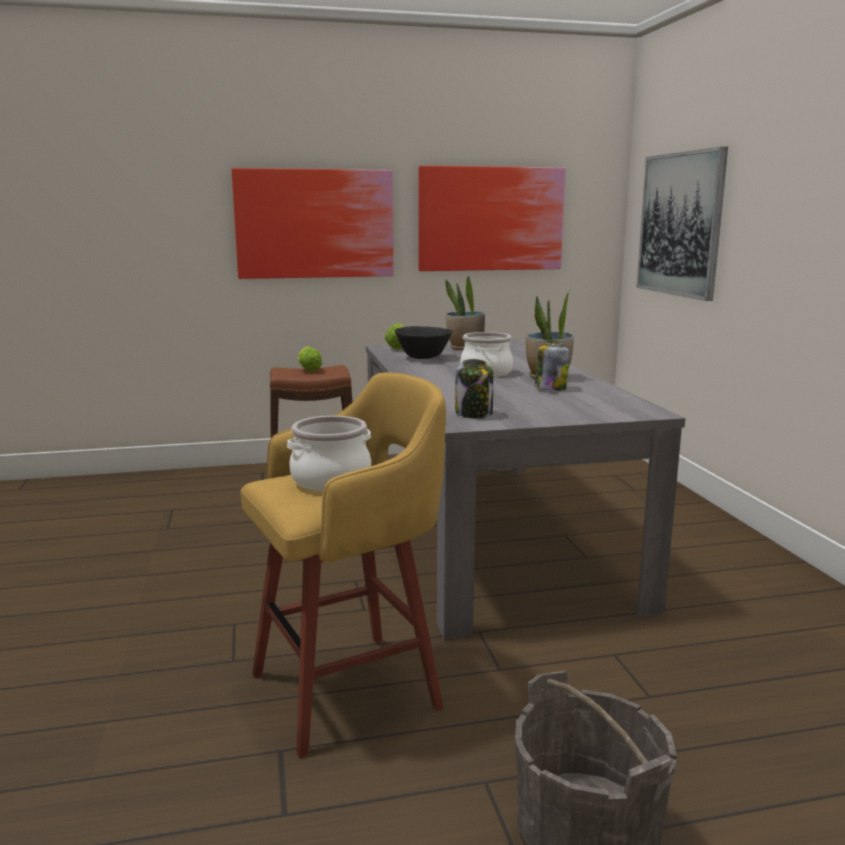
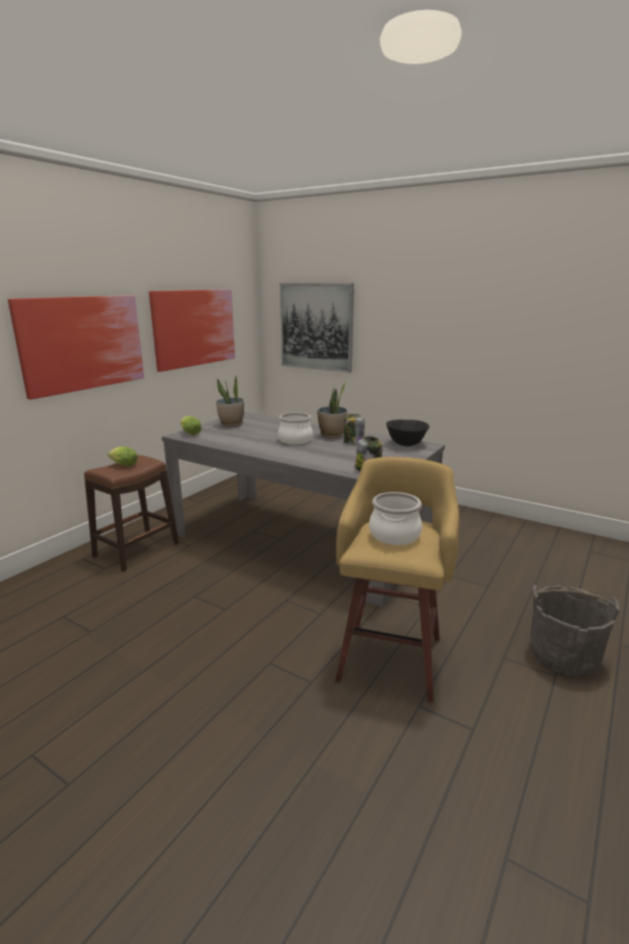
camera: 45 degrees left, 5 degrees up
black bowl [395,326,453,359] -> black bowl moved to [386,419,430,446]

